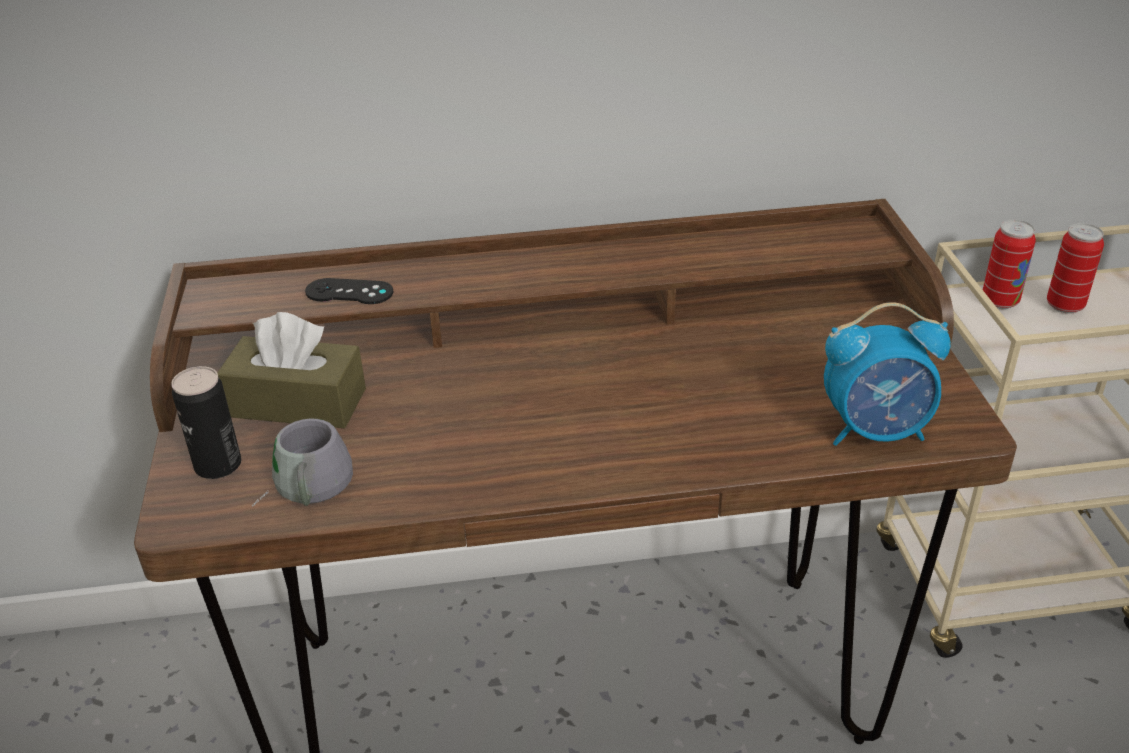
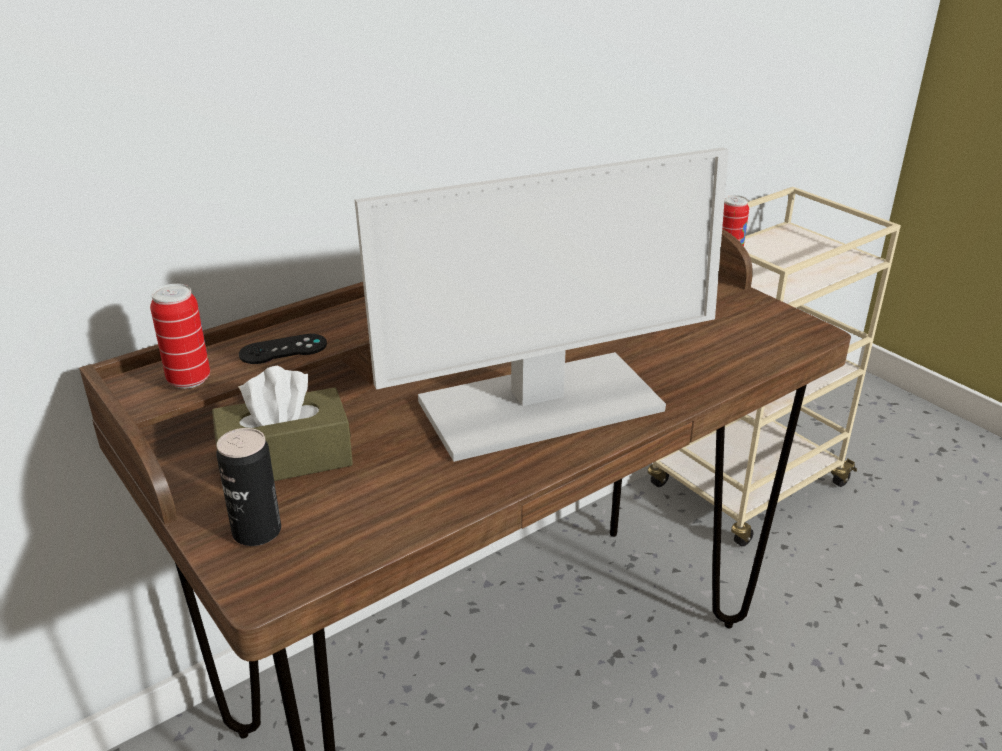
camera: 30 degrees left, 5 degrees down
grey mug [252,419,353,507] -> none
alarm clock [824,302,951,446] -> none
can [1047,223,1104,313] -> can moved to [150,284,210,389]
none -> monitor [355,147,729,462]

